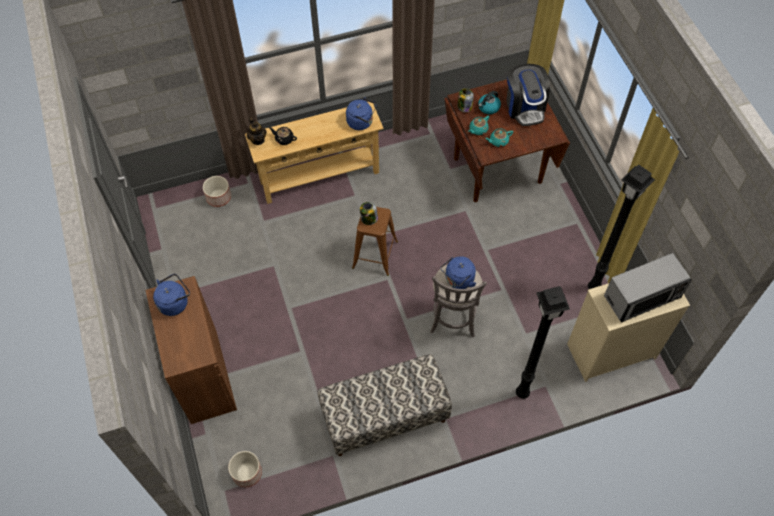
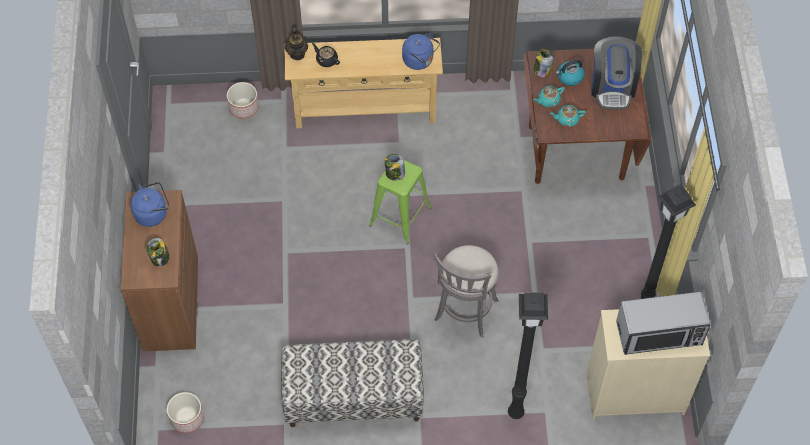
camera: 15 degrees right, 0 degrees up
brown stool [352,207,398,276] -> green stool [369,160,431,244]
blue kettle [441,256,476,289] -> none
none -> jar [146,238,170,267]

